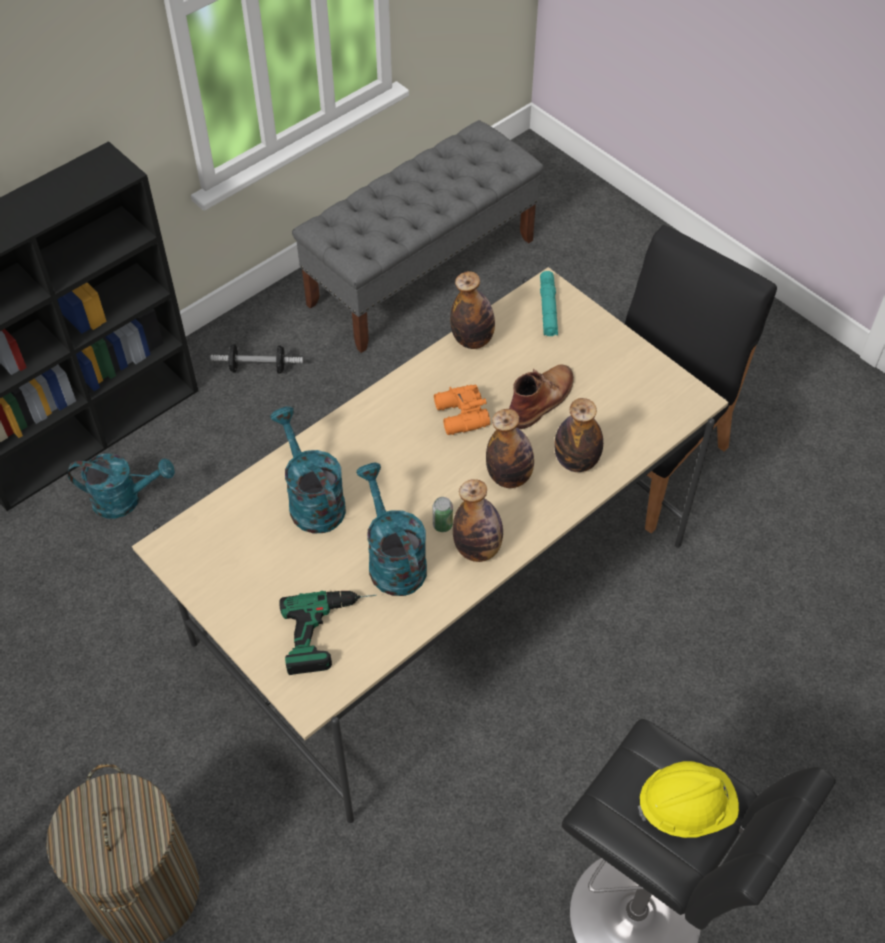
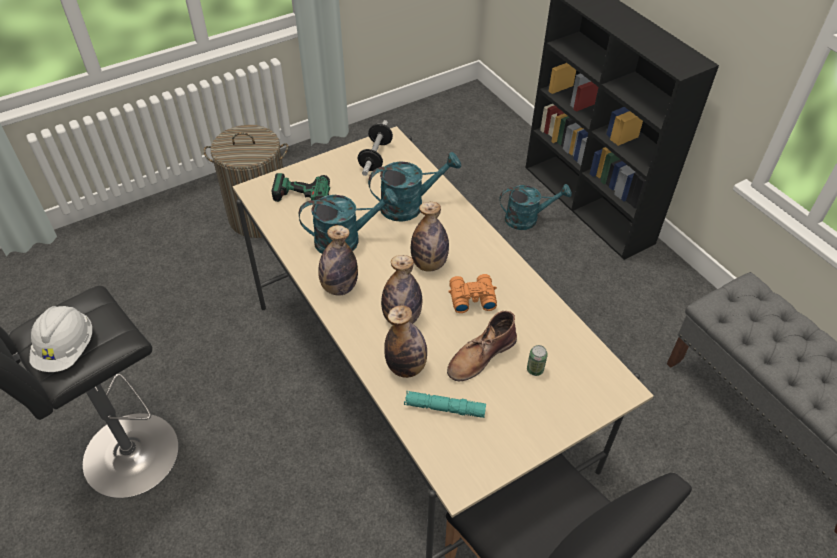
camera: 100 degrees right, 5 degrees down
turquoise watering can [68,454,175,518] -> turquoise watering can turned 105 degrees counterclockwise [499,184,572,230]
dumbbell [211,344,303,374] -> dumbbell moved to [358,120,393,176]
can [433,497,453,532] -> can moved to [527,345,548,376]
bottle [450,271,495,349] -> bottle moved to [411,202,449,272]
brown boot [509,365,574,429] -> brown boot turned 90 degrees clockwise [447,311,517,381]
turquoise flashlight [540,271,558,336] -> turquoise flashlight moved to [404,391,486,418]
yellow hard hat [638,761,739,838] -> white hard hat [29,306,92,372]

